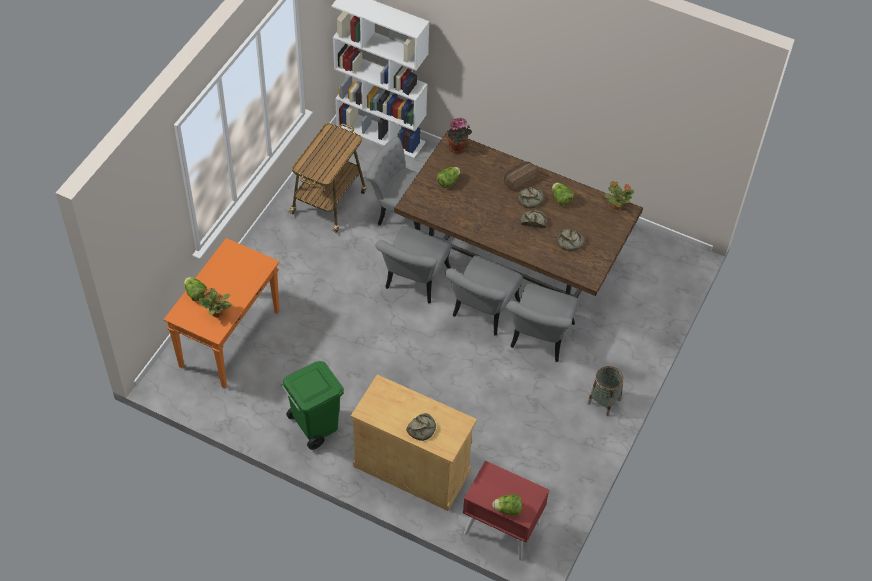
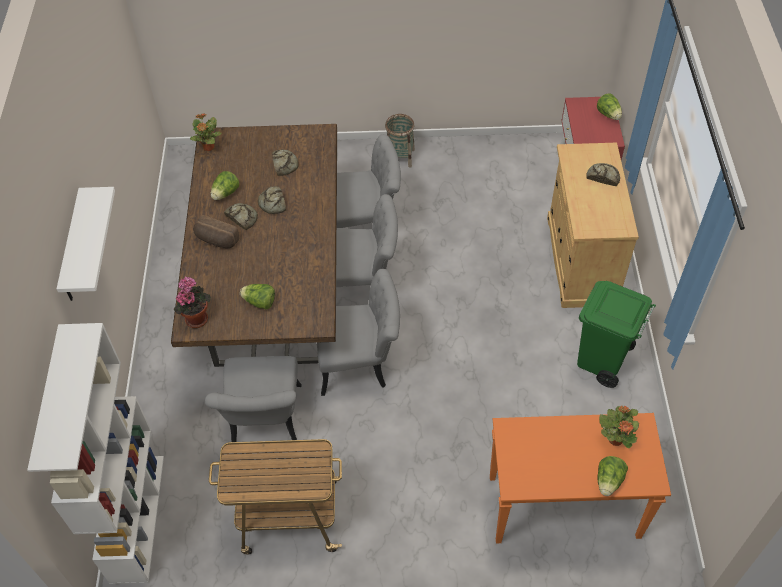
camera: 115 degrees left, 0 degrees up
none -> white shelf [57,187,115,301]

